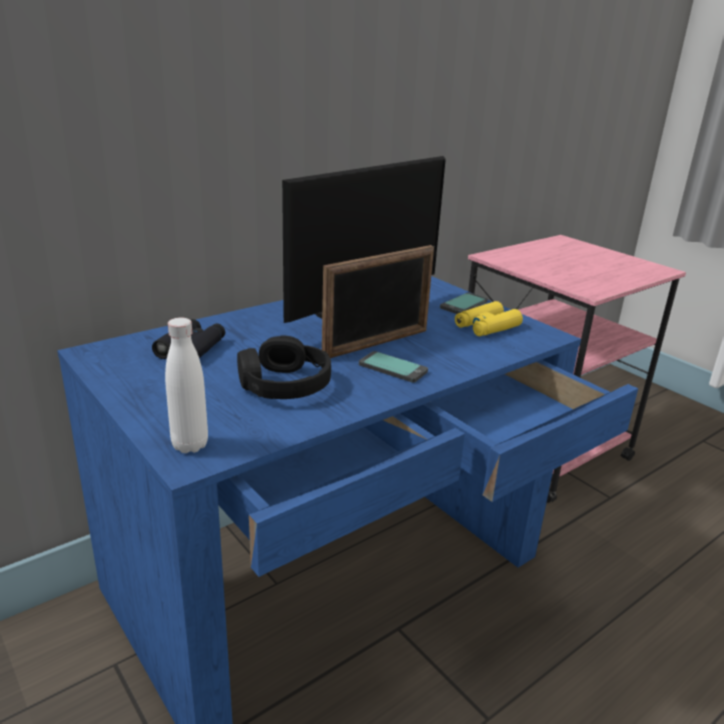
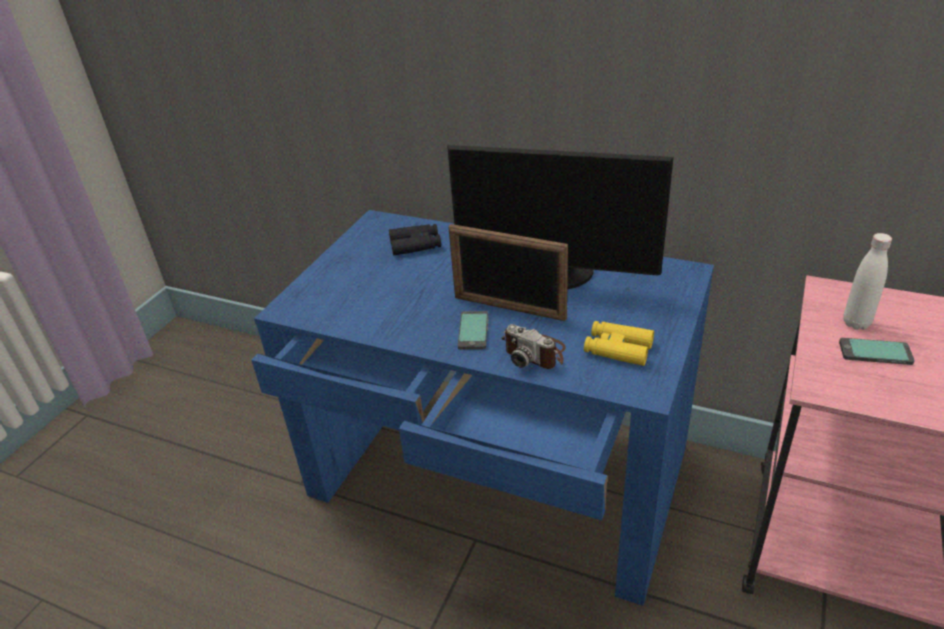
camera: 65 degrees right, 10 degrees up
white bottle [165,318,208,453] -> white bottle moved to [844,233,892,330]
black headphones [237,335,331,399] -> none
phone [440,293,488,314] -> phone moved to [839,338,915,365]
none -> camera [501,324,566,369]

